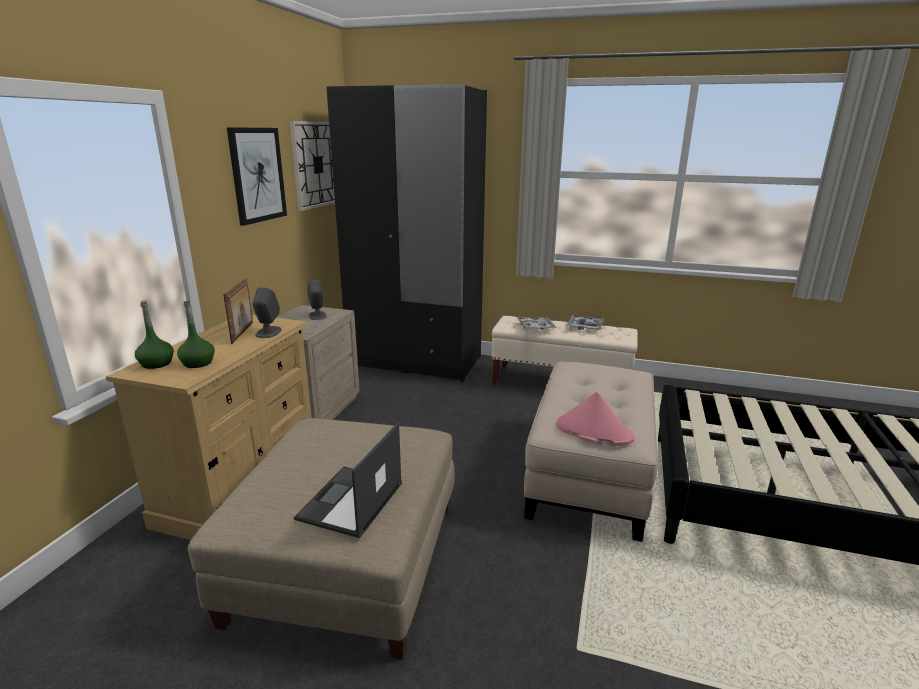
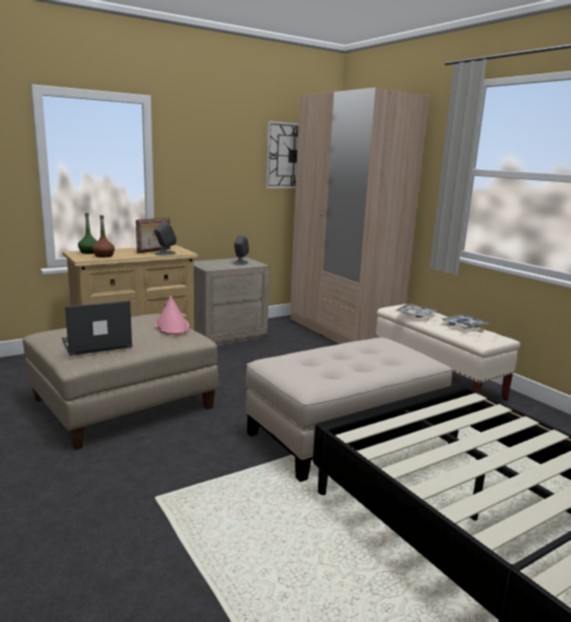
camera: 40 degrees right, 5 degrees down
green bottle [177,301,215,368] -> brown bottle [92,215,115,257]
picture [227,127,287,226] -> none
black wardrobe [326,84,487,382] -> beige wardrobe [290,87,429,344]
pink hat [556,392,635,446] -> pink hat moved to [155,296,190,335]

